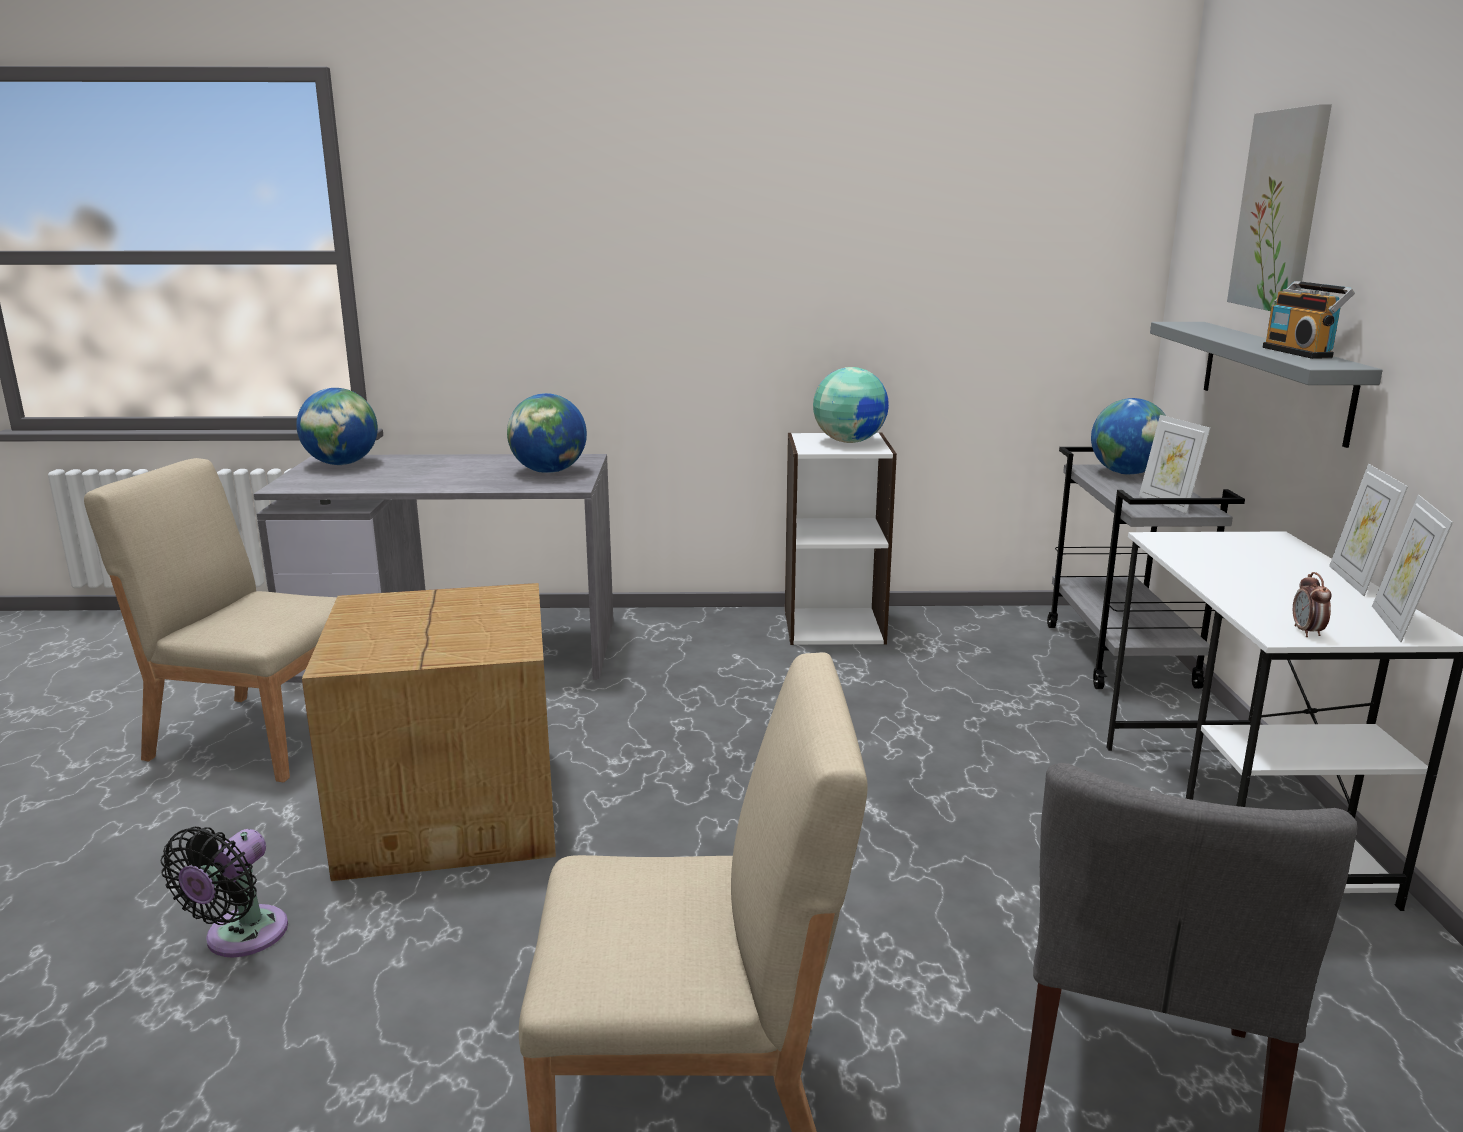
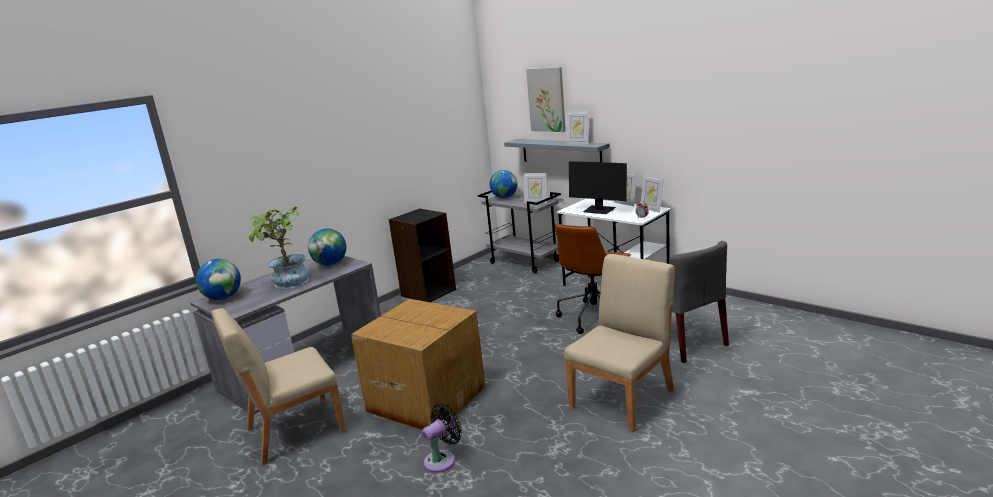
camera: 45 degrees left, 0 degrees up
black fan [161,827,288,957] -> black fan turned 105 degrees counterclockwise [422,404,462,473]
white bookcase [785,433,897,645] -> black bookcase [388,208,456,302]
globe [813,367,889,443] -> none
radio [1263,281,1355,359] -> picture frame [566,111,589,144]
none -> potted plant [248,205,309,289]
none -> brown office chair [555,224,631,334]
none -> monitor [569,161,627,214]

